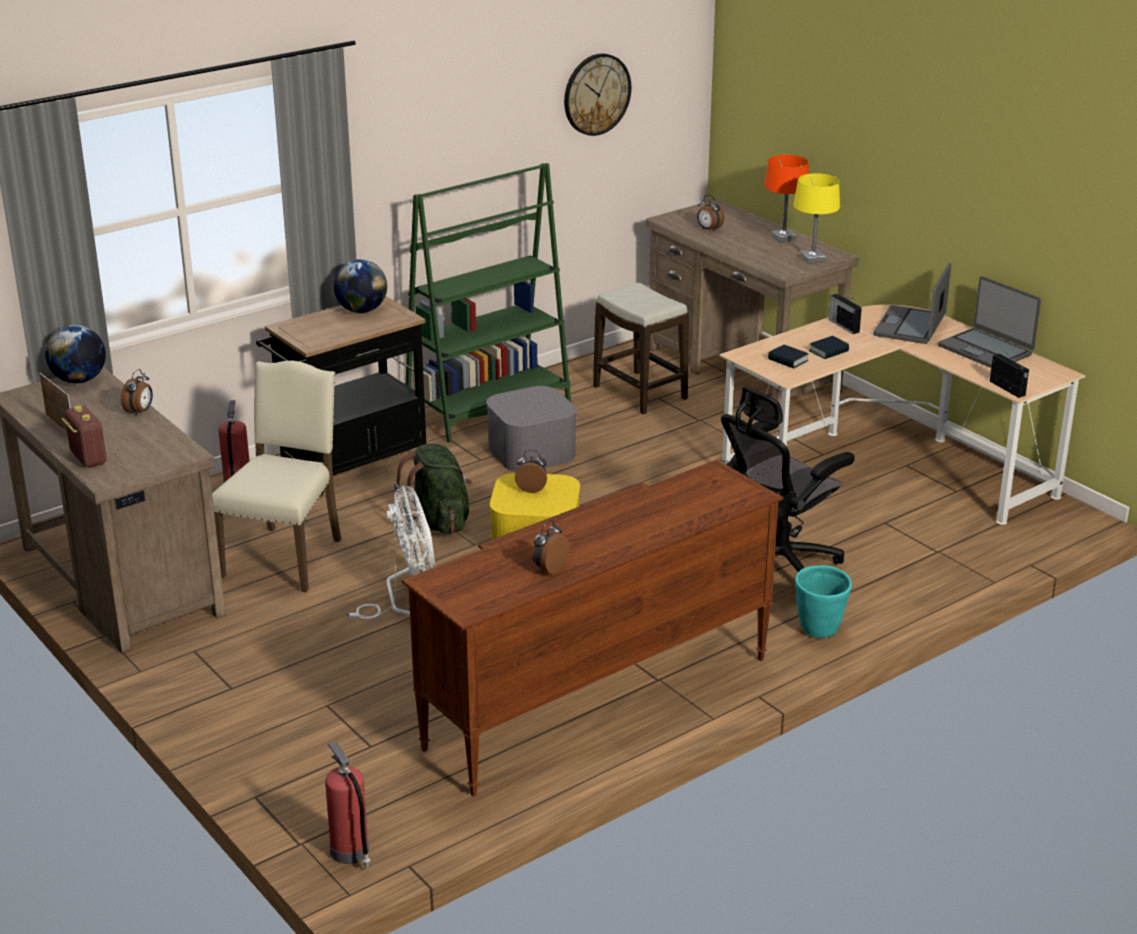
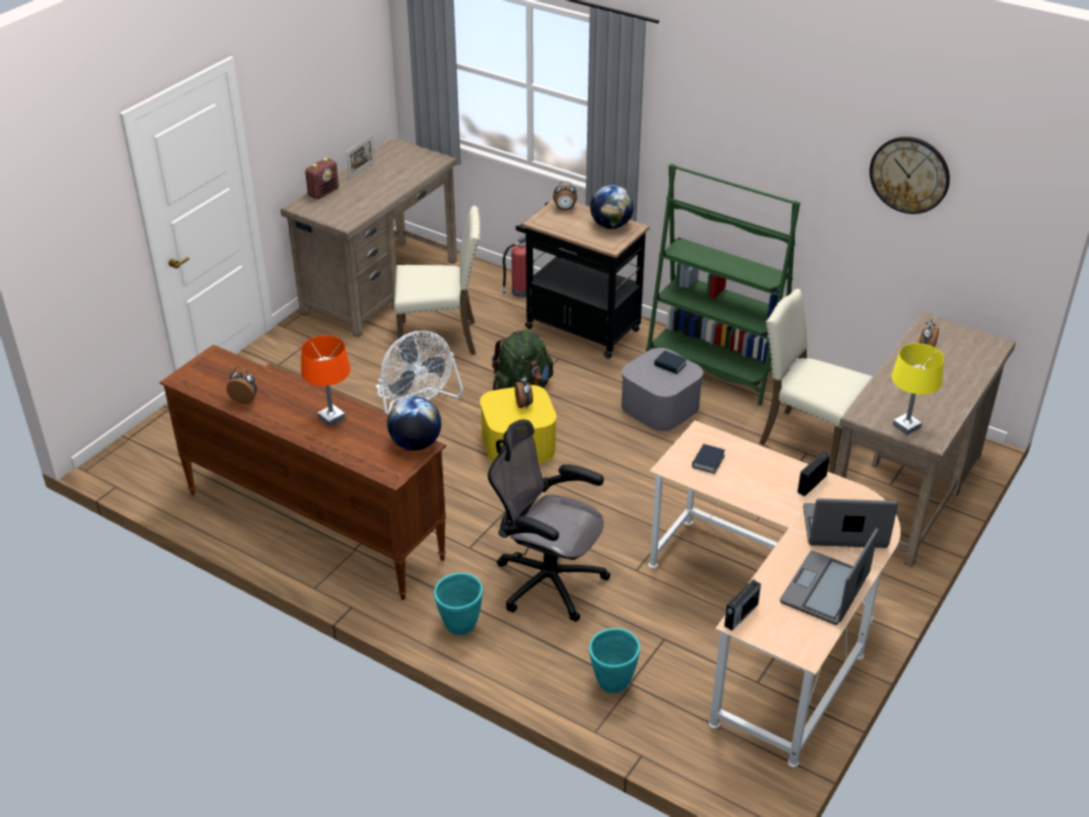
camera: 70 degrees right, 10 degrees up
globe [45,325,106,383] -> globe moved to [387,396,441,450]
alarm clock [121,369,153,416] -> alarm clock moved to [553,181,577,210]
fire extinguisher [325,741,370,868] -> none
stool [593,283,689,414] -> beige chair [759,289,872,474]
orange table lamp [764,155,809,243] -> orange table lamp moved to [301,335,351,427]
book [808,336,849,359] -> book moved to [654,351,687,374]
none -> turquoise planter [589,628,640,693]

